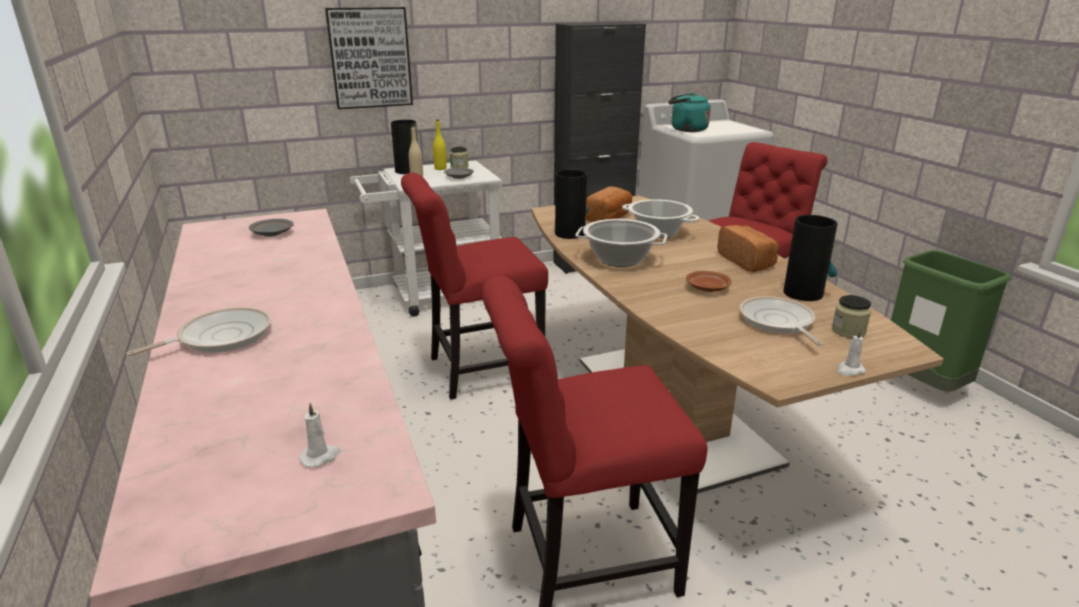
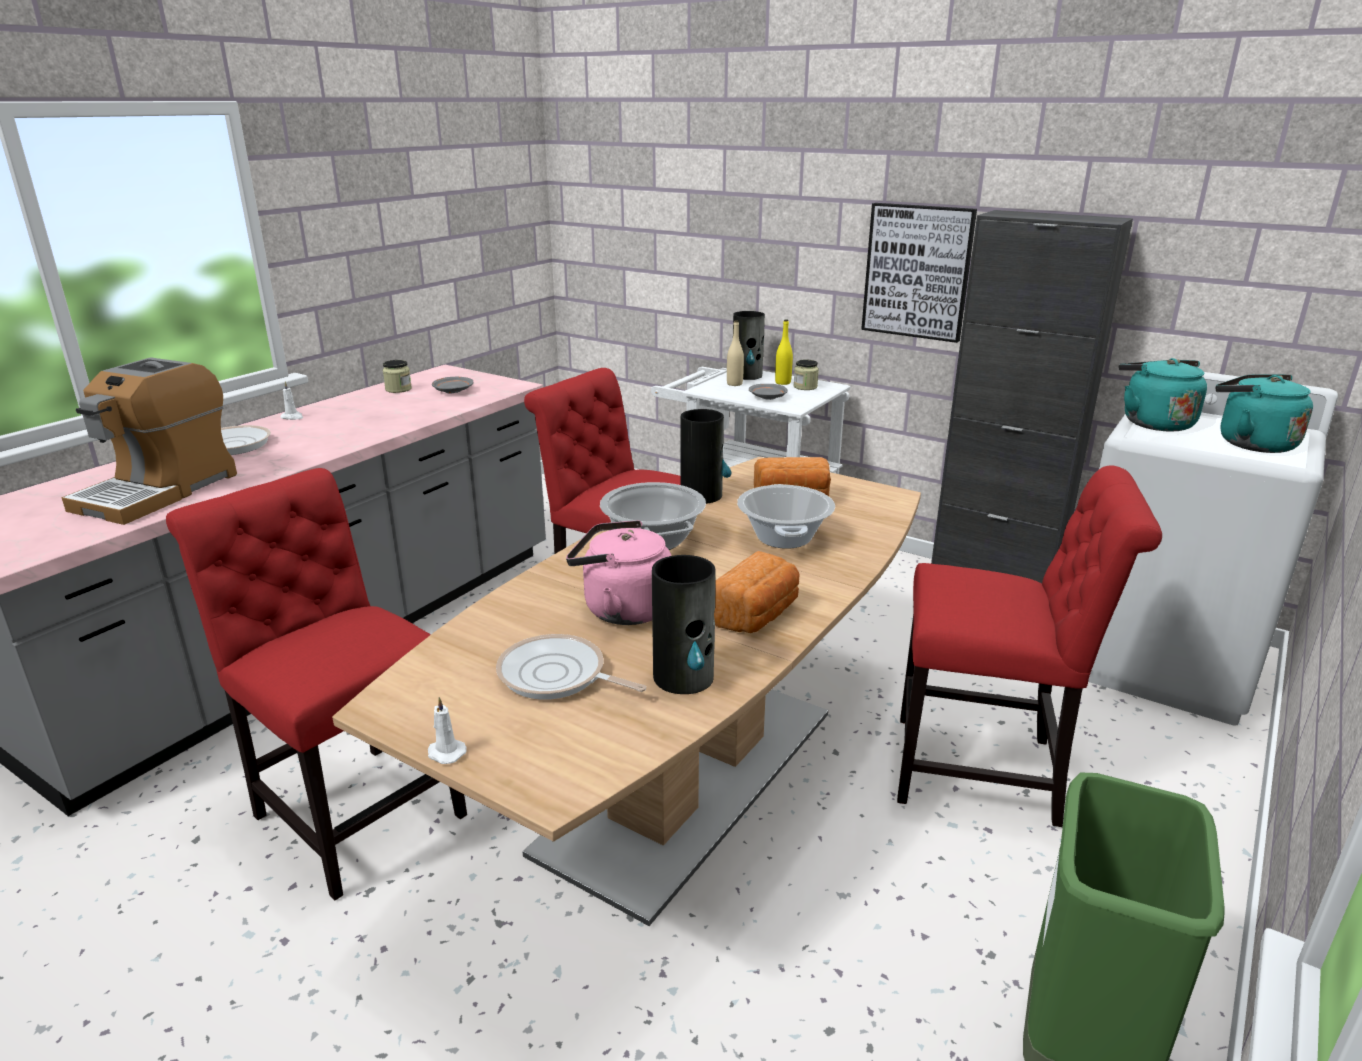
camera: 55 degrees right, 0 degrees up
white candle [299,403,341,468] -> white candle moved to [280,381,303,420]
picture [325,7,413,109] -> picture moved to [861,203,977,343]
brown plate [686,271,731,292] -> pink kettle [566,520,671,625]
frying pan [740,296,823,346] -> frying pan turned 105 degrees counterclockwise [496,634,646,700]
jar [832,295,871,338] -> jar moved to [382,360,412,393]
none -> coffee machine [62,357,237,525]
none -> turquoise kettle [1216,374,1313,453]

